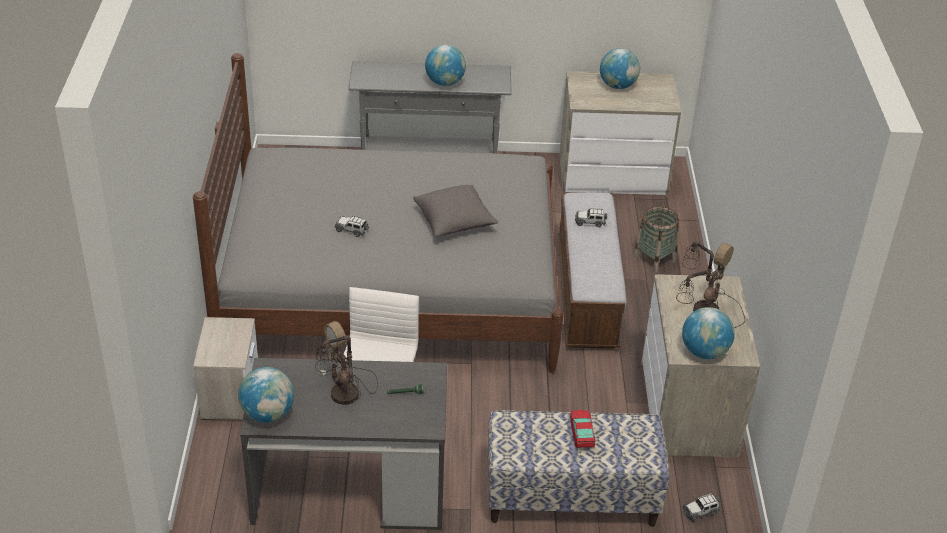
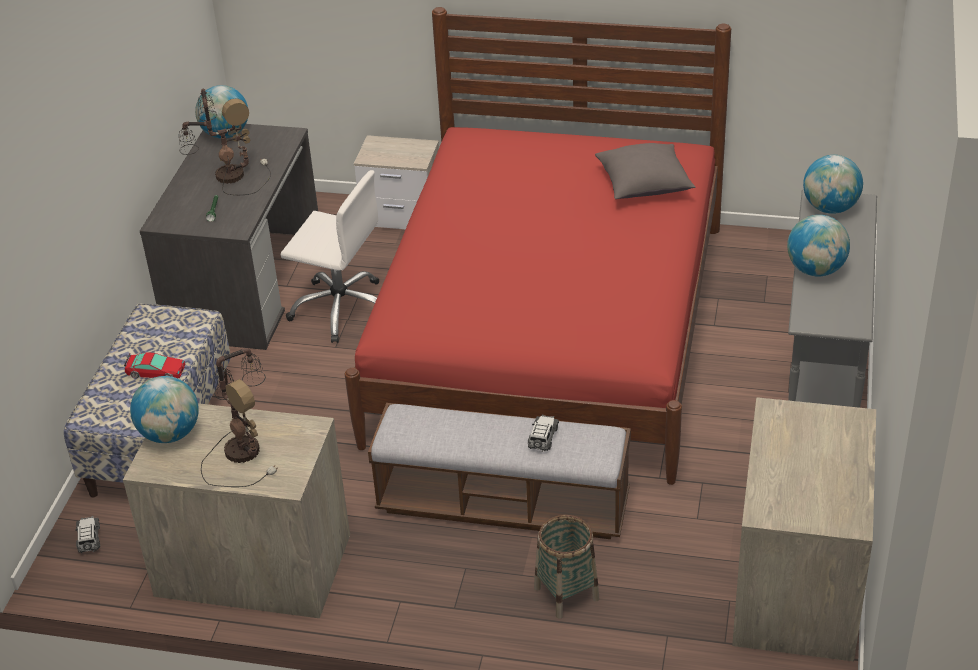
camera: 105 degrees right, 0 degrees up
grey bed [193,53,564,373] -> red bed [345,7,731,485]
toy car [335,216,369,237] -> none
grey pillow [413,185,499,237] -> grey pillow moved to [595,143,695,199]
globe [600,48,640,89] -> globe moved to [803,155,863,214]

